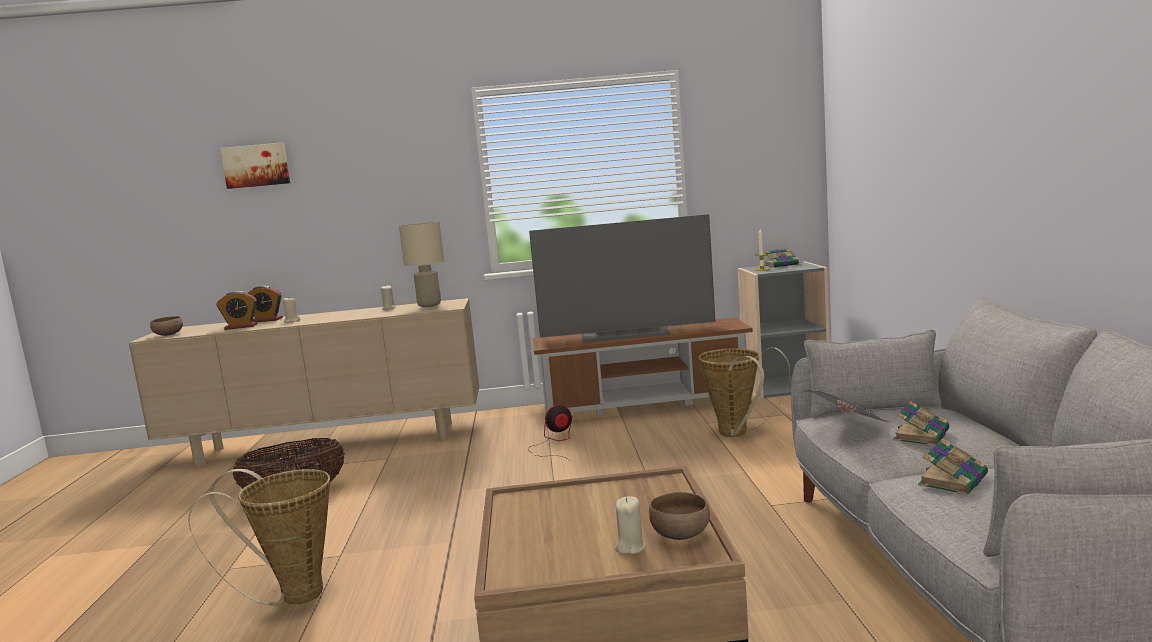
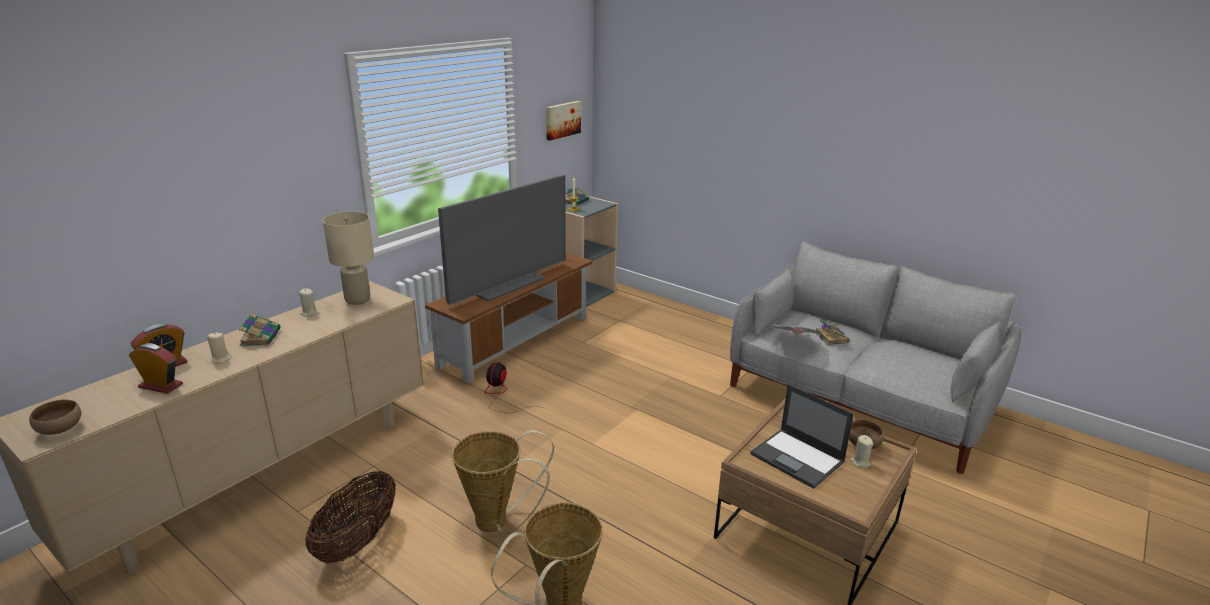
camera: 50 degrees left, 15 degrees up
alarm clock [216,291,257,330] -> alarm clock turned 105 degrees counterclockwise [129,343,183,394]
picture [220,143,290,189] -> picture moved to [546,101,581,141]
basket [698,347,790,437] -> basket moved to [452,430,554,534]
book [918,439,988,495] -> book moved to [239,313,280,346]
none -> laptop [750,384,854,489]

